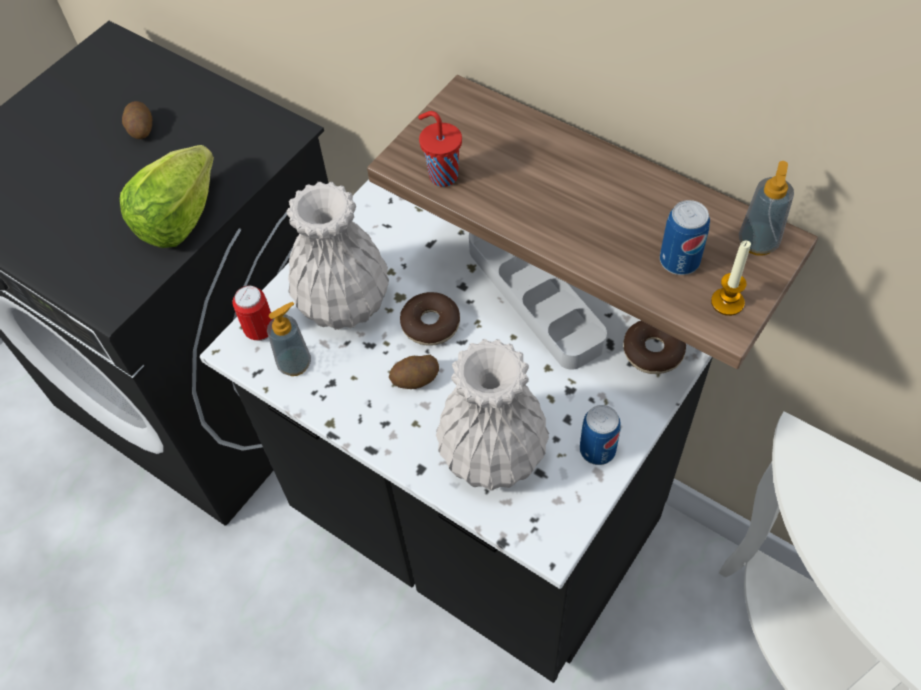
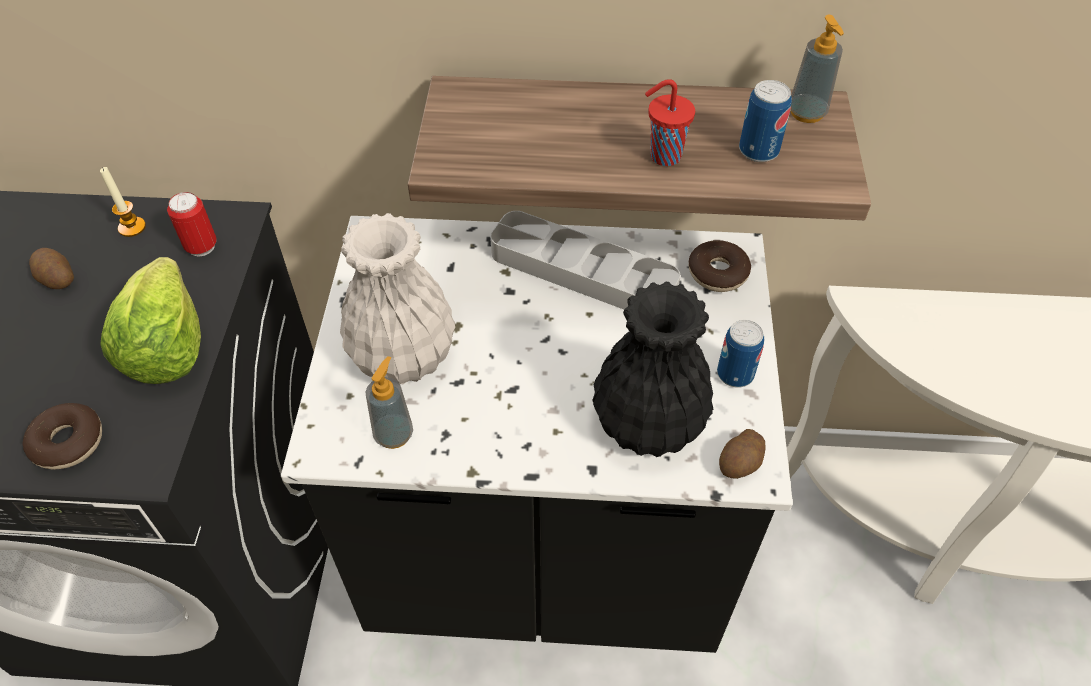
camera: 35 degrees left, 5 degrees down
can [232,286,272,341] -> can moved to [167,192,217,256]
potato [389,355,439,389] -> potato moved to [719,429,766,479]
donut [400,292,460,346] -> donut moved to [22,403,102,470]
red cup [418,111,462,187] -> red cup moved to [645,79,695,166]
white vase [436,339,549,491] -> black vase [593,282,713,457]
candle [711,241,751,316] -> candle moved to [100,167,146,237]

